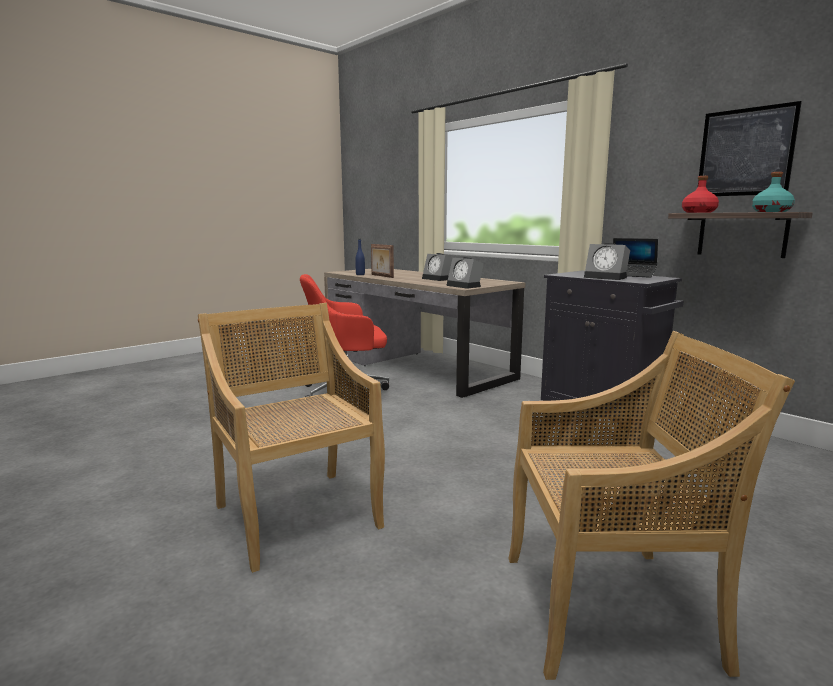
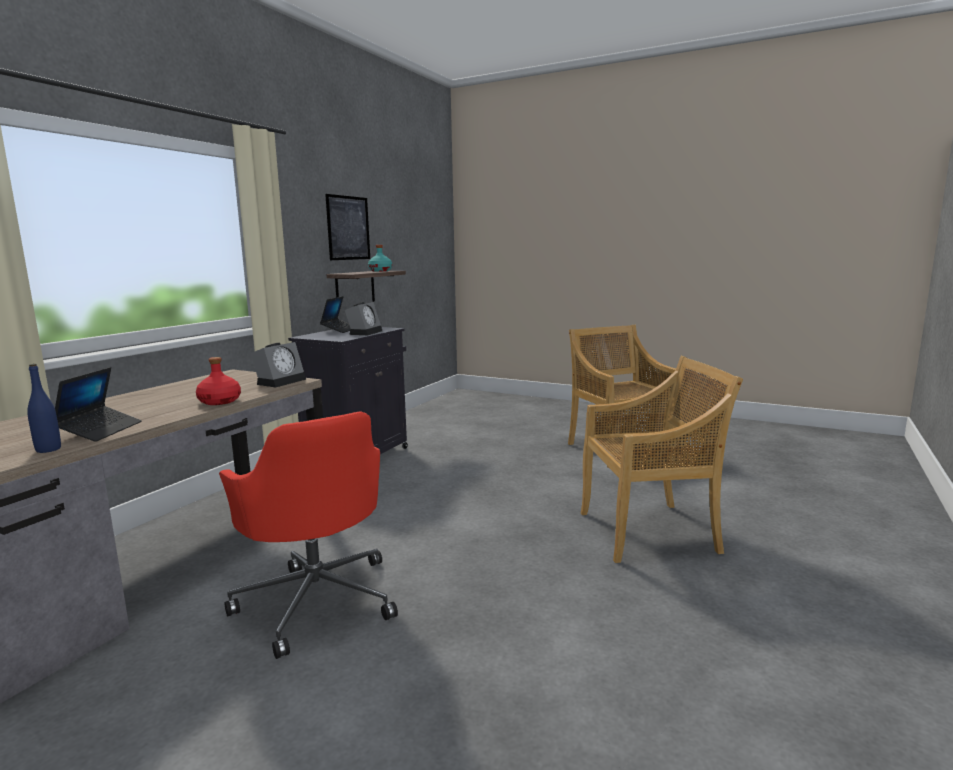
camera: 110 degrees left, 0 degrees up
beige chair [198,303,385,573] -> beige chair turned 135 degrees counterclockwise [581,356,743,563]
picture frame [371,244,394,278] -> laptop [55,367,142,442]
alarm clock [422,253,452,281] -> none
red bottle [682,176,719,213] -> red bottle moved to [196,357,241,405]

